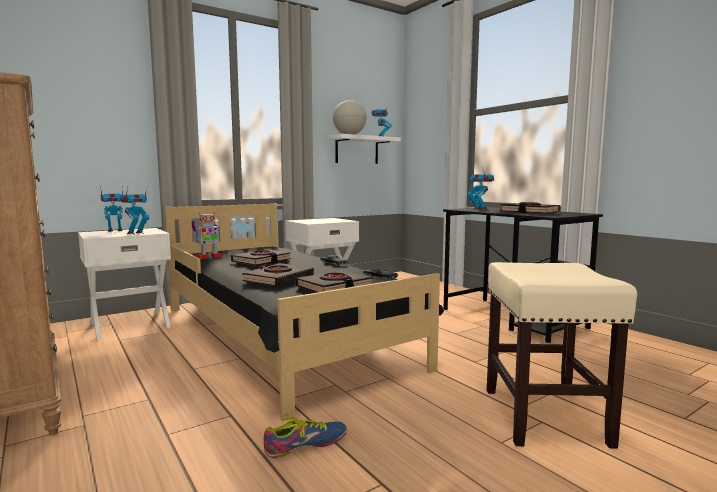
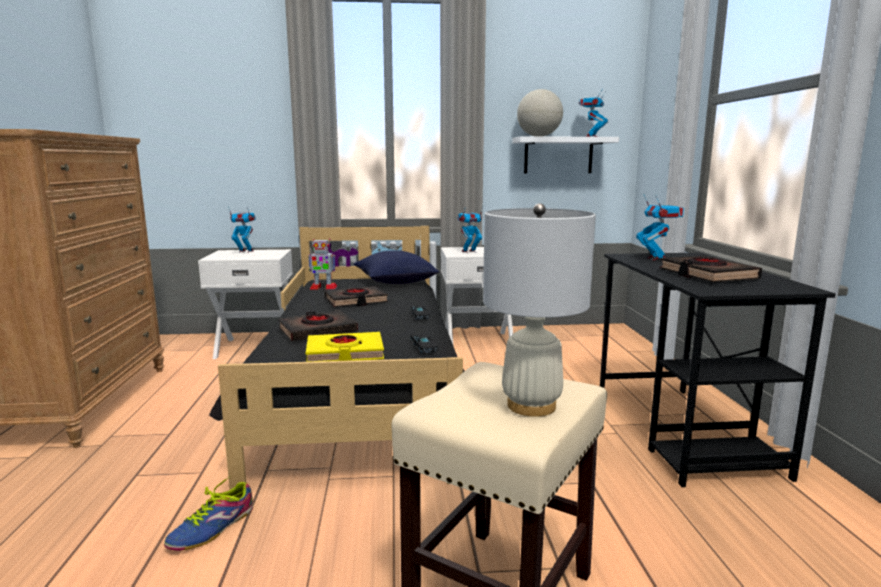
camera: 30 degrees right, 5 degrees up
toy robot [119,187,149,235] -> toy robot moved to [457,206,483,253]
shoe [263,414,347,458] -> shoe turned 120 degrees clockwise [164,476,253,551]
black book [295,270,373,293] -> yellow book [306,332,384,362]
none -> blue pillow [354,250,440,284]
none -> white table lamp [483,203,596,417]

